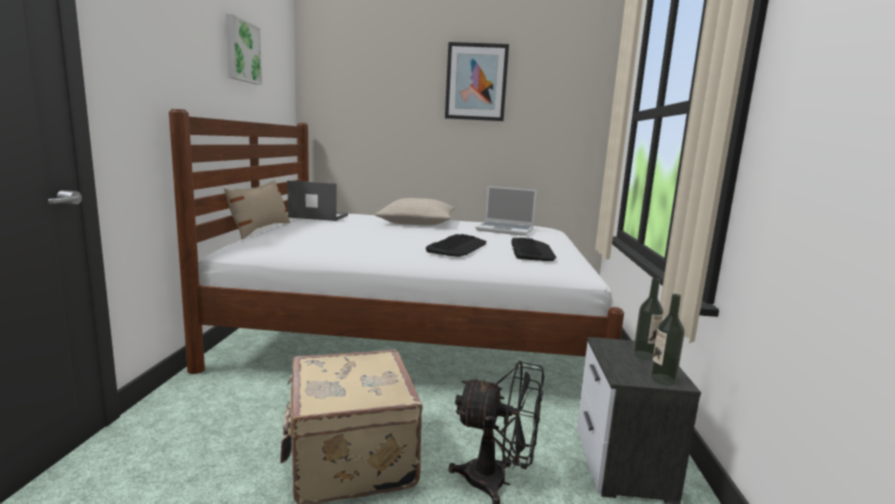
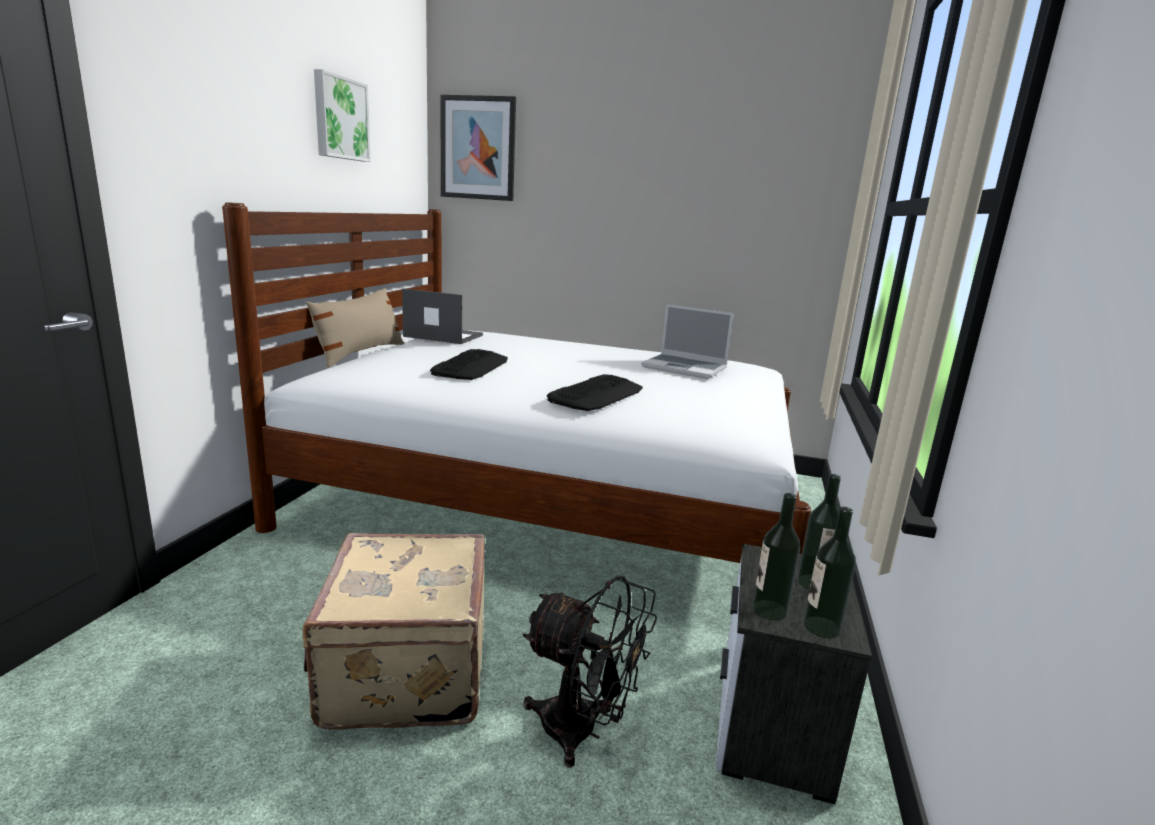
camera: 10 degrees right, 5 degrees up
beige pillow [375,198,455,225] -> none
picture [445,42,509,121] -> picture moved to [440,95,516,201]
keyboard [511,237,556,261] -> keyboard moved to [430,349,508,380]
none -> bottle [752,493,800,621]

